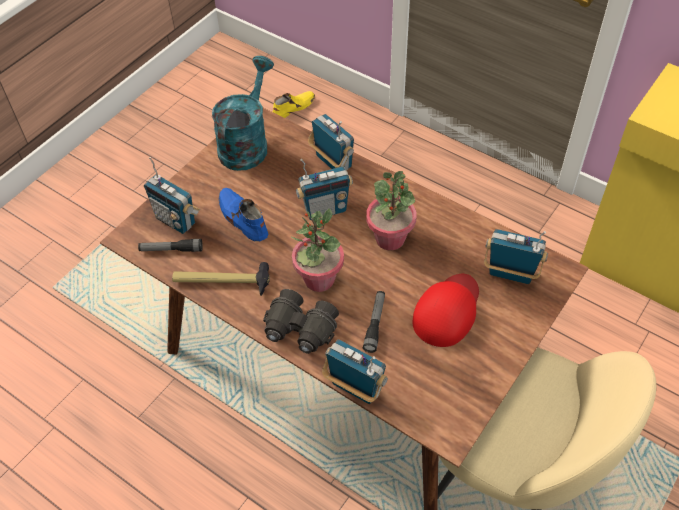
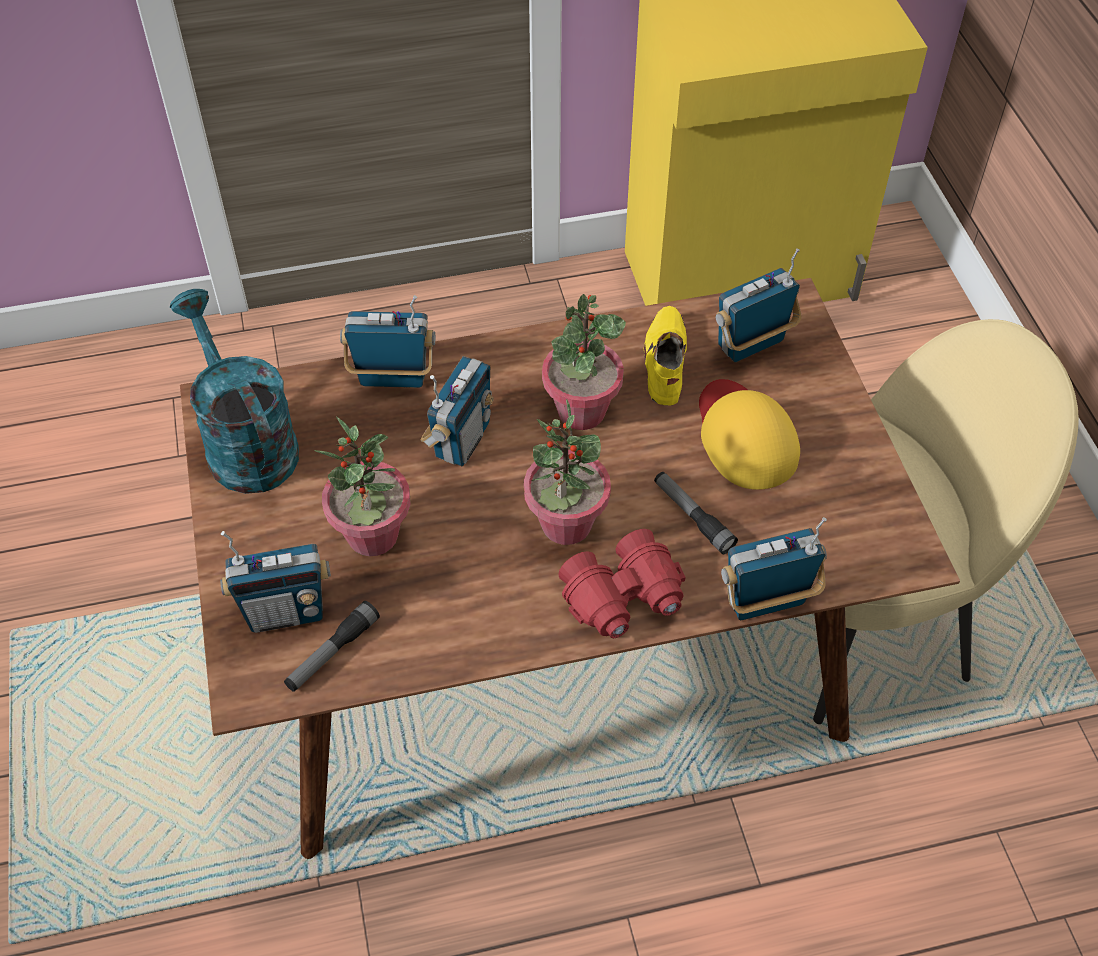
camera: 50 degrees left, 0 degrees up
hammer [172,262,269,296] -> none
blue shoe [219,188,268,242] -> potted plant [314,417,411,556]
black binoculars [263,289,339,354] -> red binoculars [558,529,685,638]
yellow shoe [273,91,315,118] -> yellow shoe moved to [644,306,687,406]
red cap [413,274,479,347] -> yellow cap [699,379,800,490]

